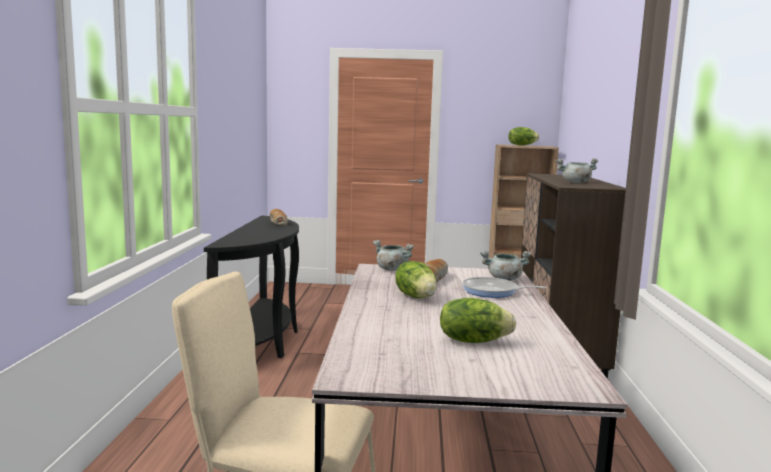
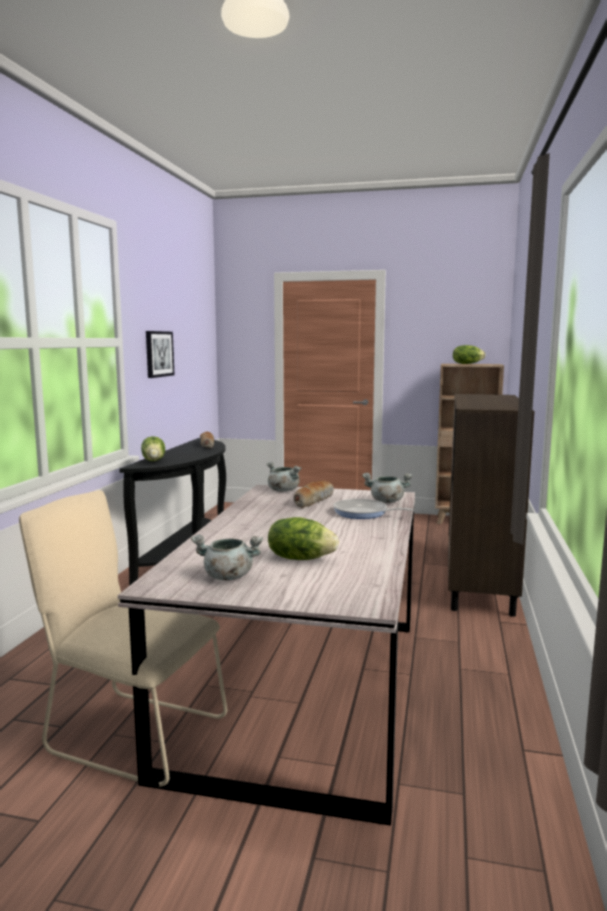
camera: 10 degrees right, 0 degrees up
lettuce [395,261,437,298] -> lettuce moved to [141,436,165,461]
grey cooking pot [556,158,599,183] -> grey cooking pot moved to [191,535,263,581]
none -> picture [146,331,174,378]

